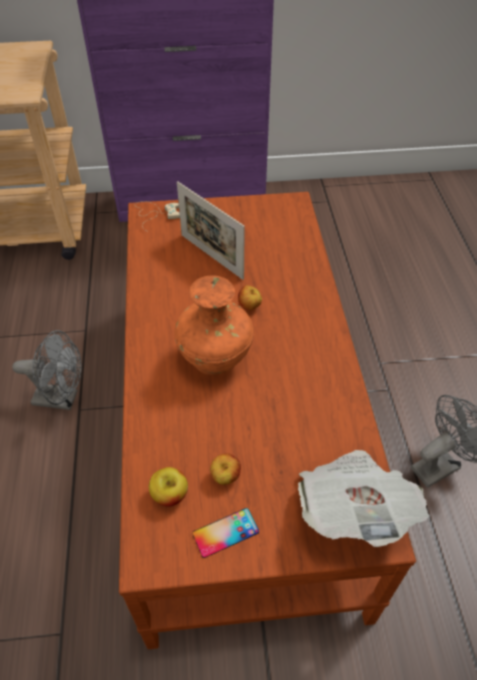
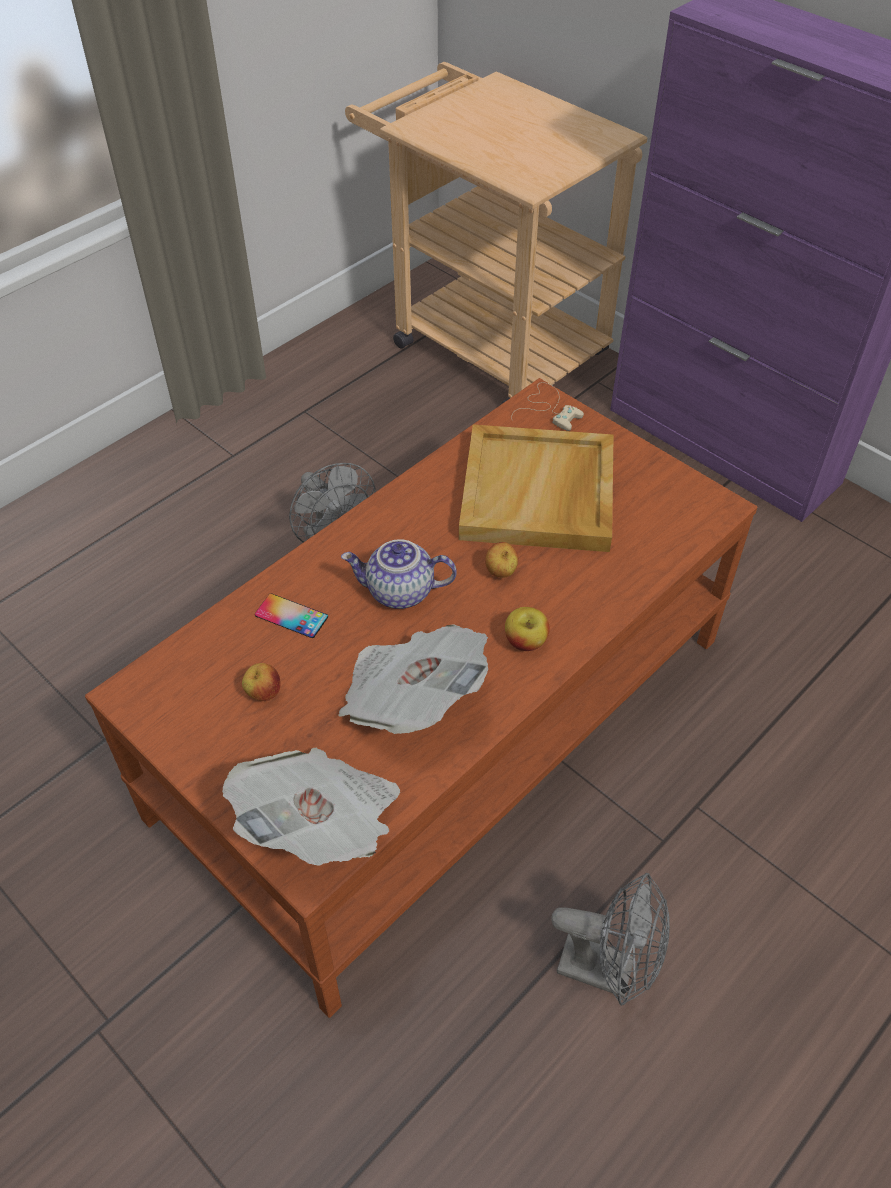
camera: 50 degrees right, 0 degrees up
apple [149,467,188,507] -> apple moved to [505,607,550,651]
orange vase [174,275,254,375] -> teapot [341,539,457,609]
picture frame [177,181,245,280] -> beige tray [459,424,614,552]
phone [192,508,259,558] -> phone moved to [255,593,328,638]
none -> newspaper [338,624,488,734]

